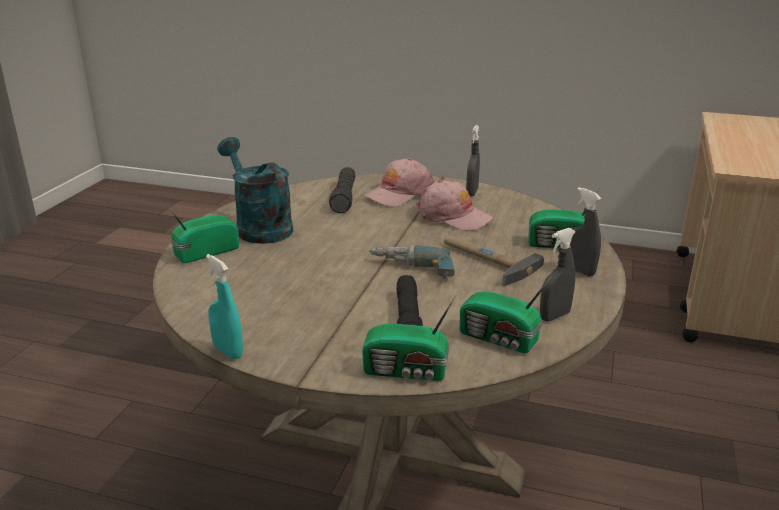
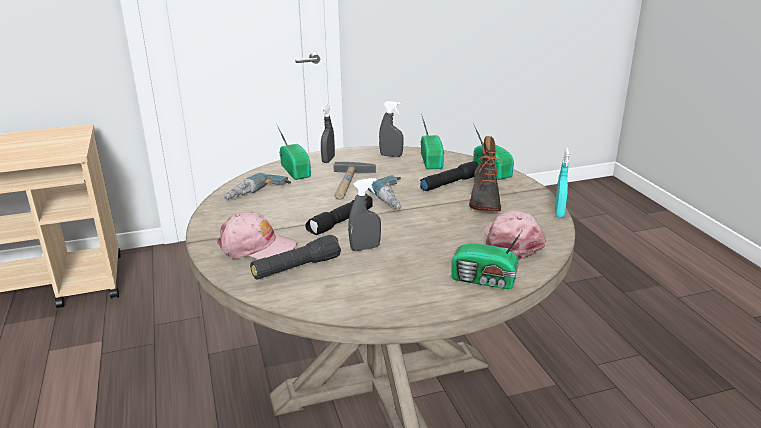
camera: 125 degrees left, 0 degrees up
turquoise watering can [217,137,293,244] -> none
pink cap [416,180,494,231] -> pink cap moved to [484,210,546,259]
grey spray bottle [466,125,480,197] -> grey spray bottle moved to [348,178,381,251]
none -> power drill [224,173,291,200]
none -> black flashlight [305,196,373,235]
none -> boot [469,136,501,211]

